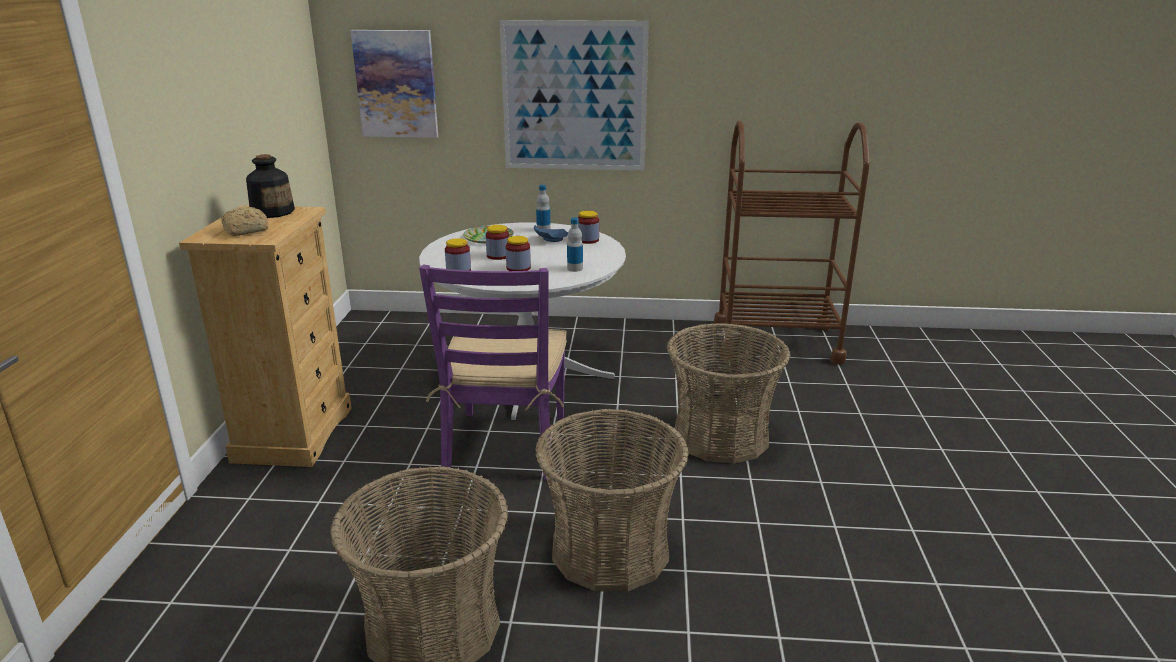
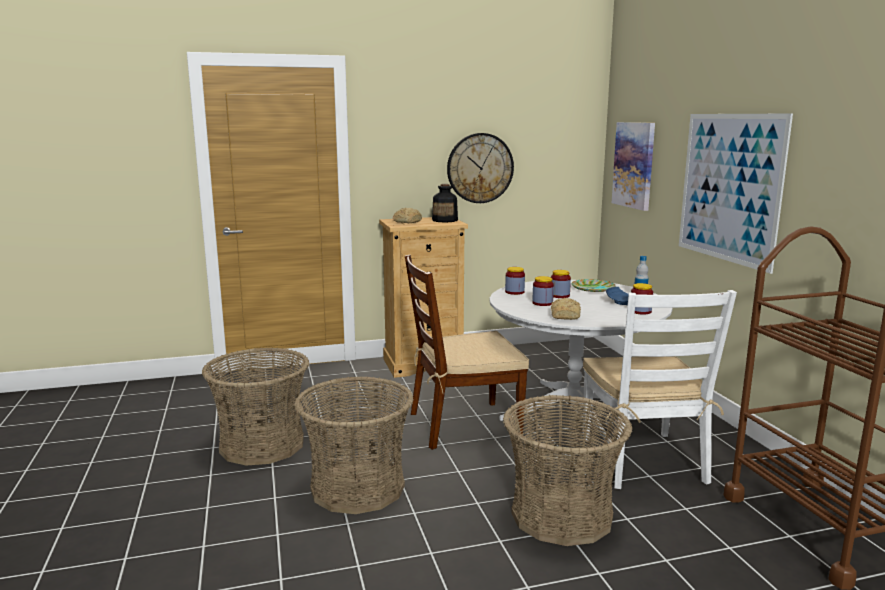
camera: 70 degrees right, 10 degrees down
purple chair [419,264,567,481] -> brown chair [405,255,529,450]
bottle [567,218,583,272] -> bread [551,298,581,320]
none -> wall clock [447,133,514,203]
none -> white chair [583,290,737,489]

